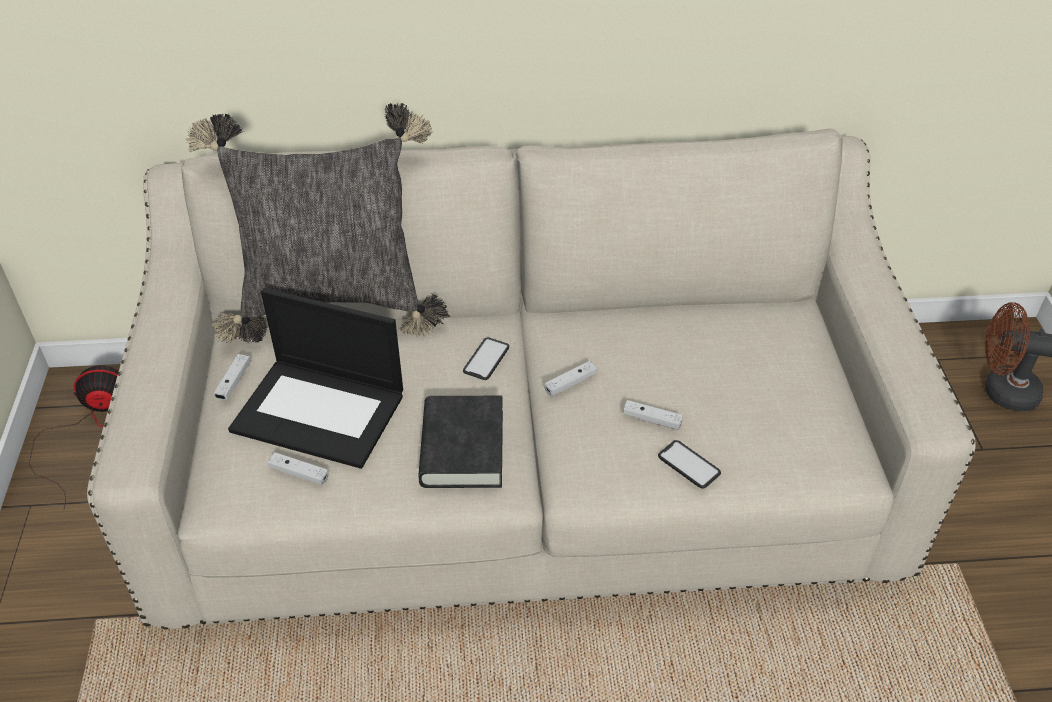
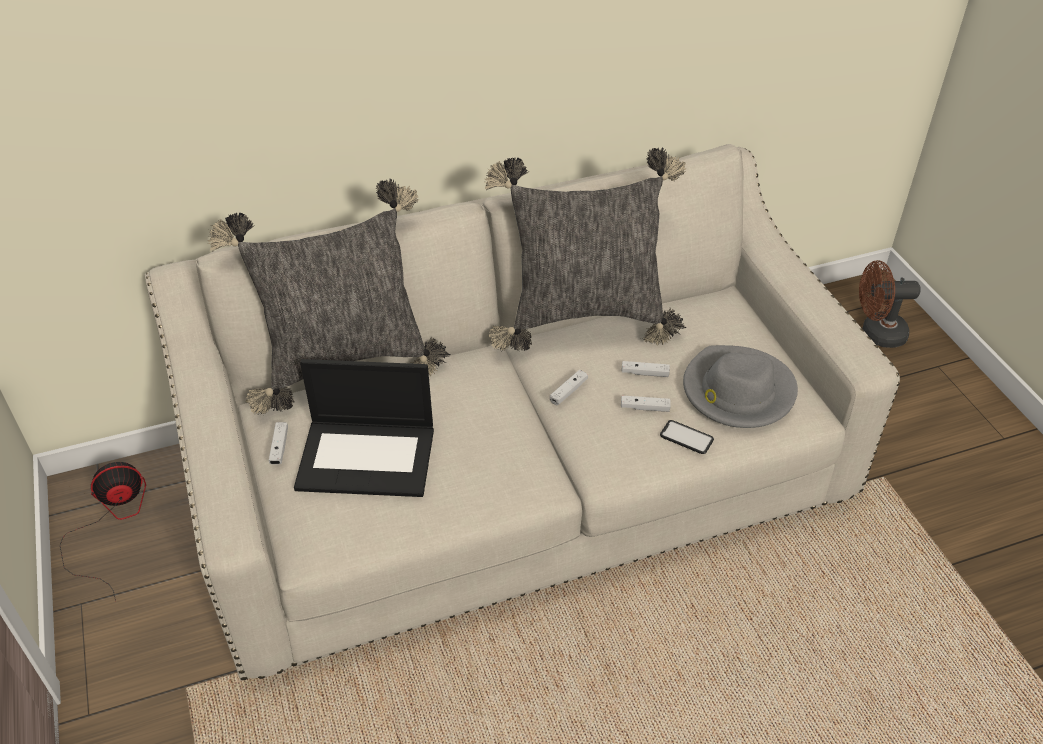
camera: 15 degrees left, 0 degrees up
white game controller [268,452,329,485] -> white game controller moved to [622,361,670,377]
black book [418,396,503,488] -> none
phone [463,337,509,380] -> none
none -> pillow [484,148,686,352]
none -> grey hat [683,345,798,428]

